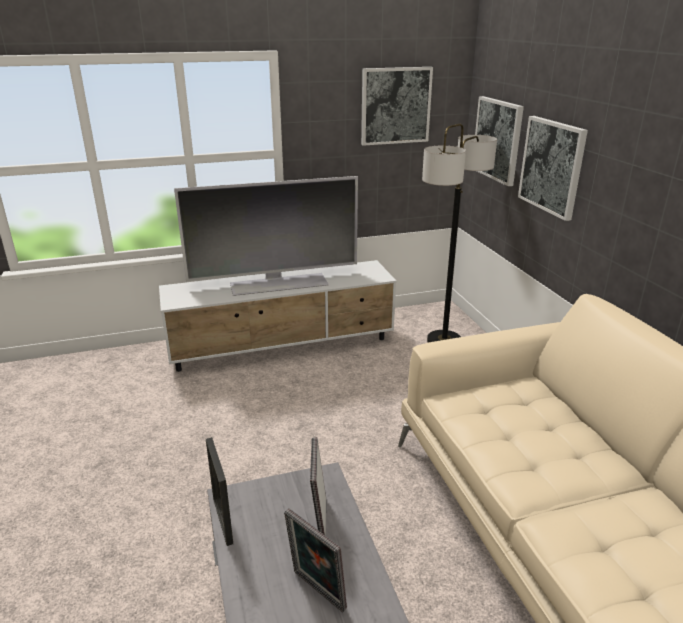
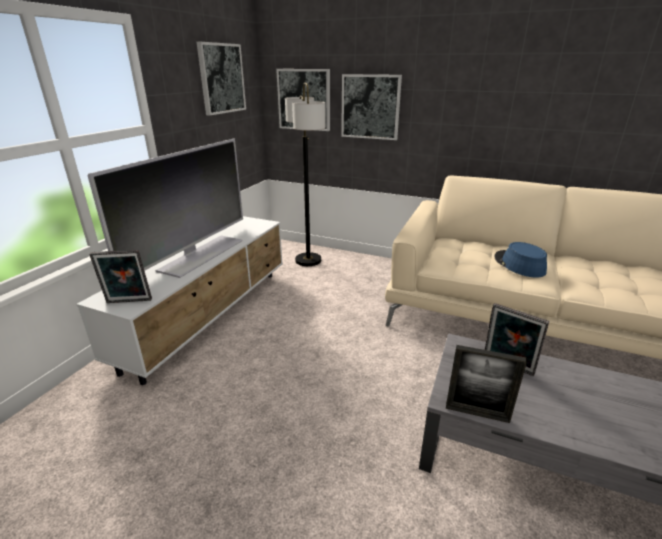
camera: 50 degrees left, 0 degrees up
picture frame [284,508,347,612] -> picture frame moved to [89,250,152,303]
none -> blue hat [494,242,547,278]

